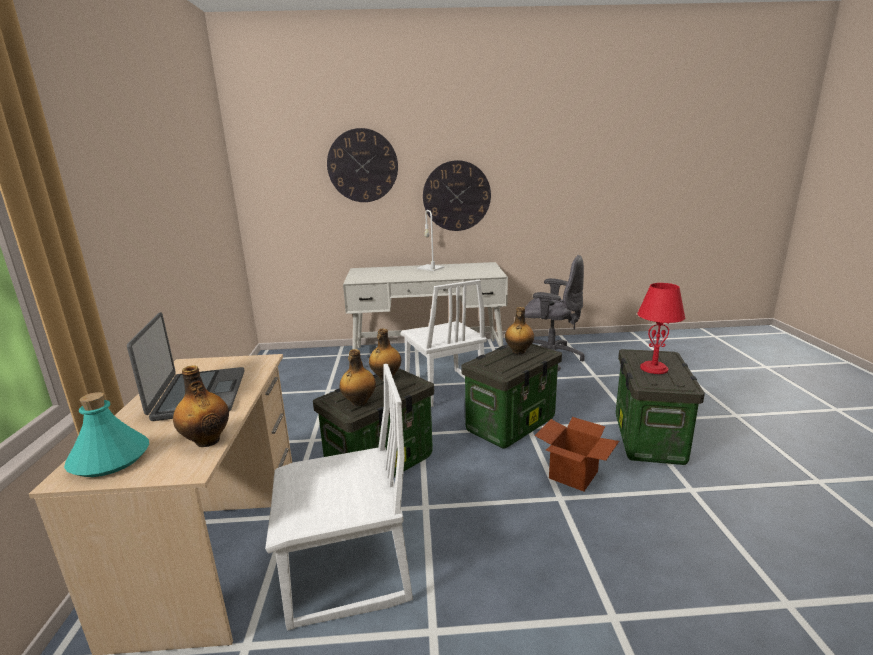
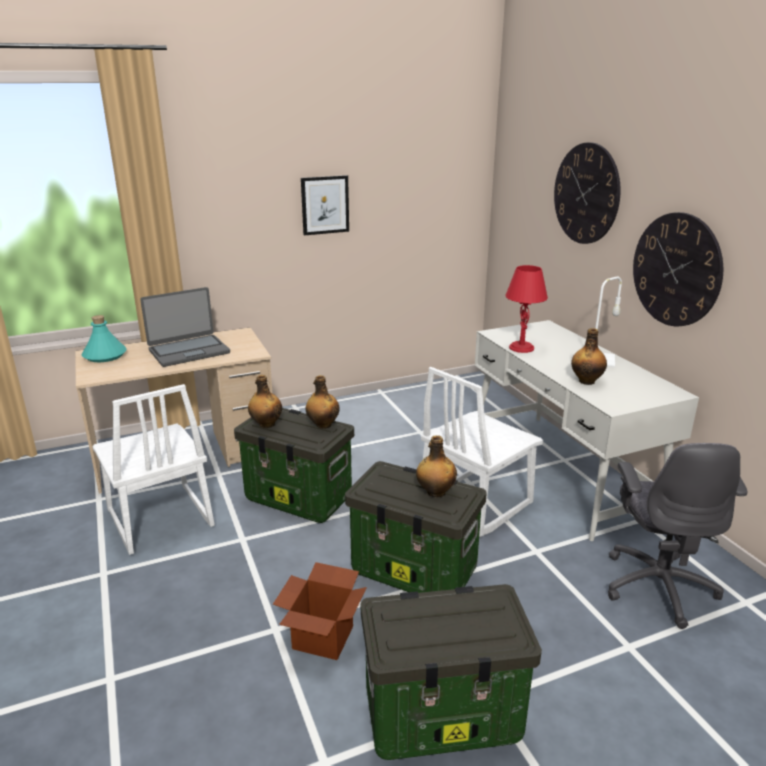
camera: 70 degrees right, 5 degrees up
bottle [173,365,229,447] -> bottle moved to [571,328,607,385]
red table lamp [637,283,685,374] -> red table lamp moved to [505,265,548,353]
none -> picture [301,175,349,235]

